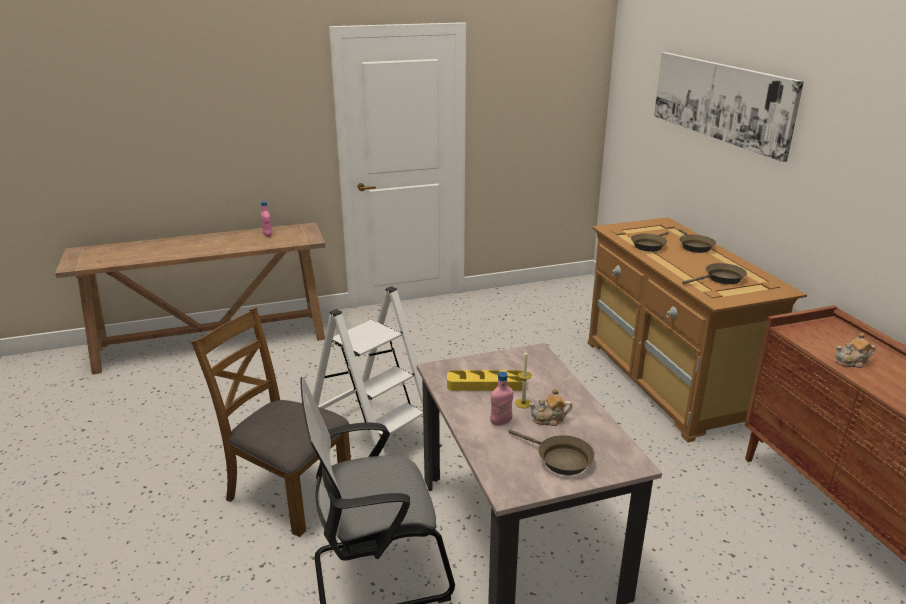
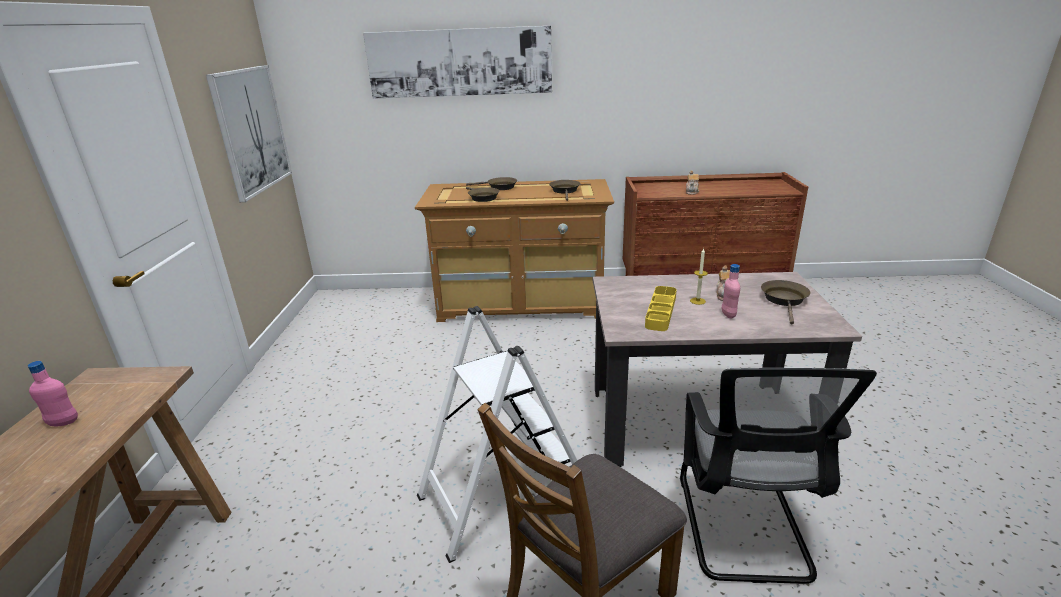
camera: 70 degrees left, 0 degrees up
brown frying pan [508,429,595,475] -> brown frying pan turned 45 degrees counterclockwise [761,280,811,324]
none -> picture [206,65,292,202]

